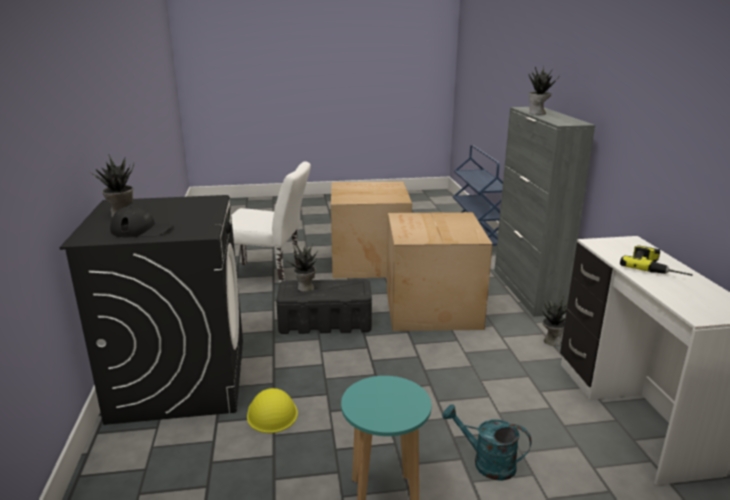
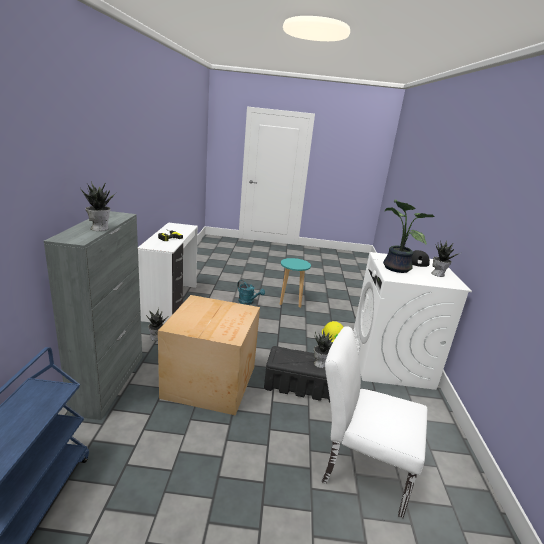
camera: 170 degrees left, 0 degrees up
black washing machine [59,195,243,425] -> white washing machine [353,252,472,390]
cardboard box [331,181,412,278] -> none
none -> potted plant [383,200,435,273]

